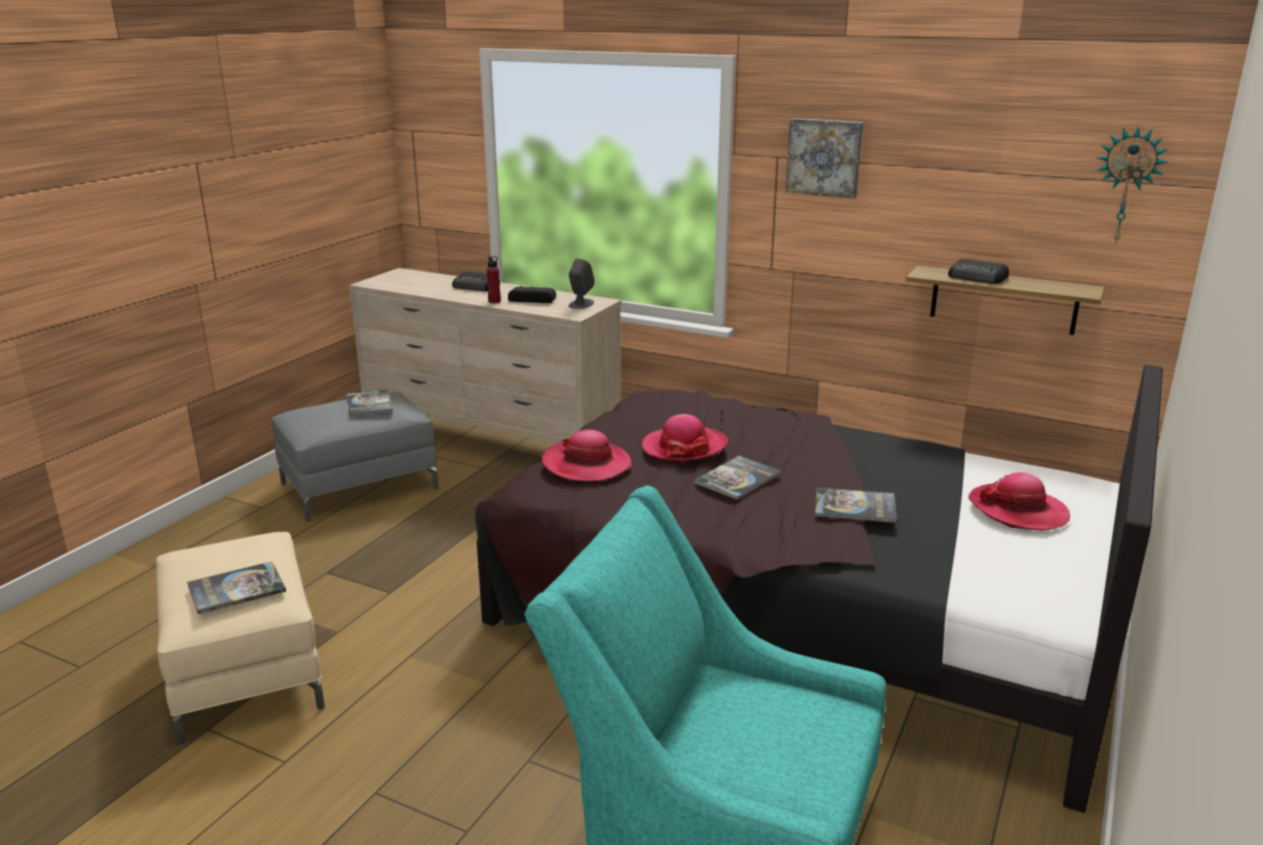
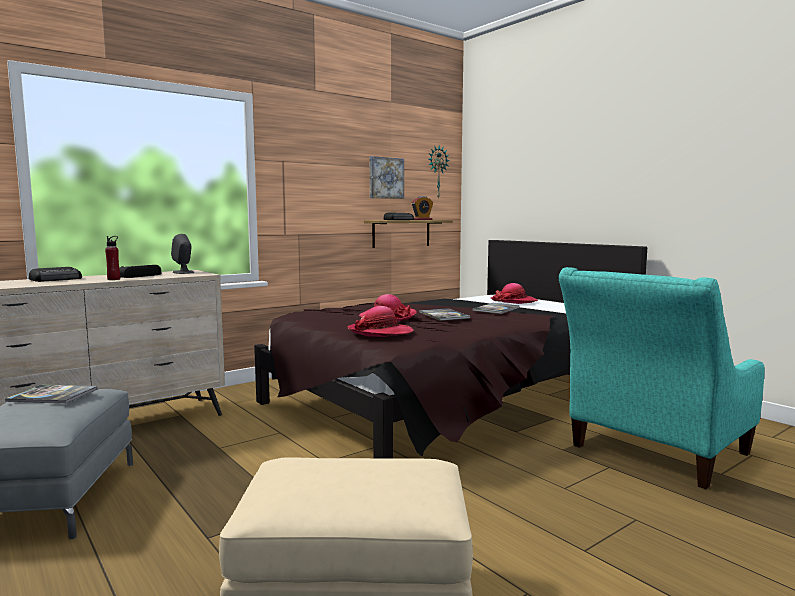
camera: 65 degrees left, 15 degrees down
book [187,561,286,614] -> none
picture [786,118,863,198] -> picture moved to [370,156,404,199]
none -> alarm clock [412,196,433,220]

